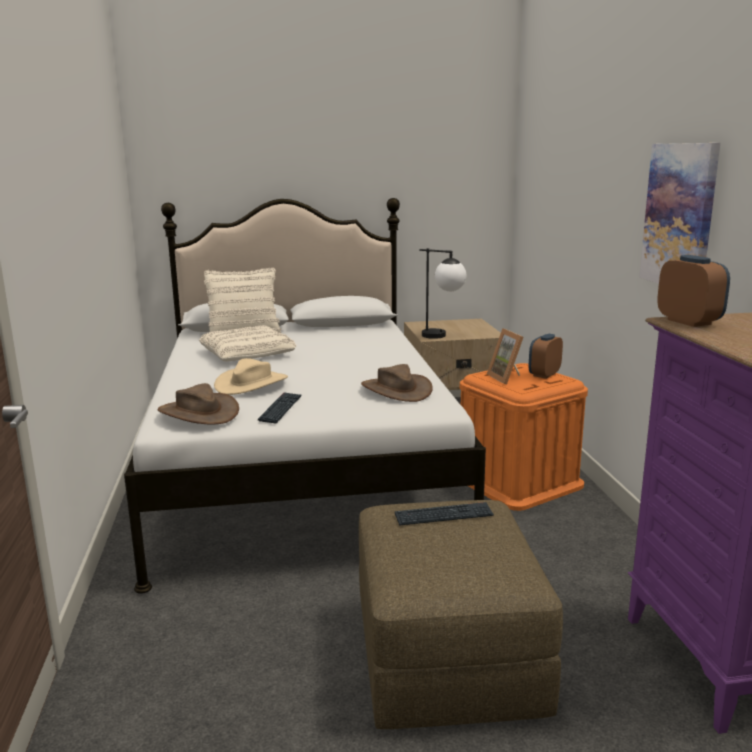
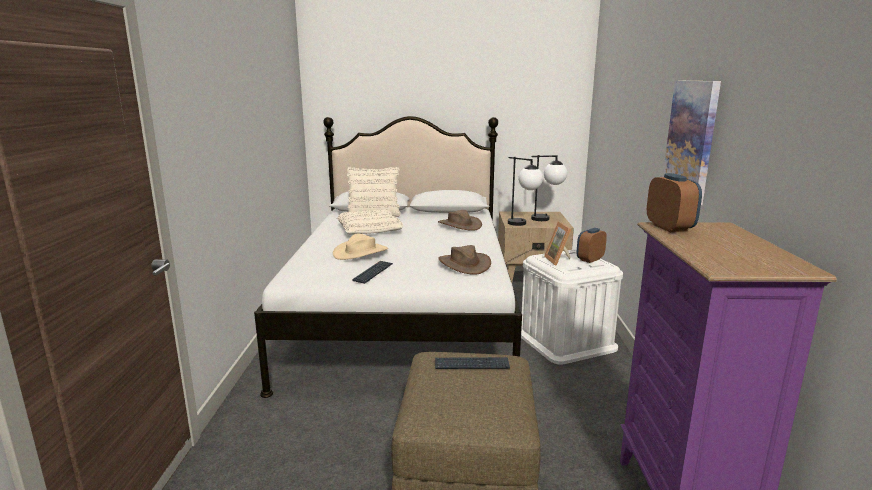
camera: 10 degrees right, 0 degrees up
brown hat [158,383,239,424] -> brown hat moved to [438,210,482,231]
orange storage box [460,363,588,511] -> white storage box [521,249,623,365]
none -> table lamp [531,155,567,221]

